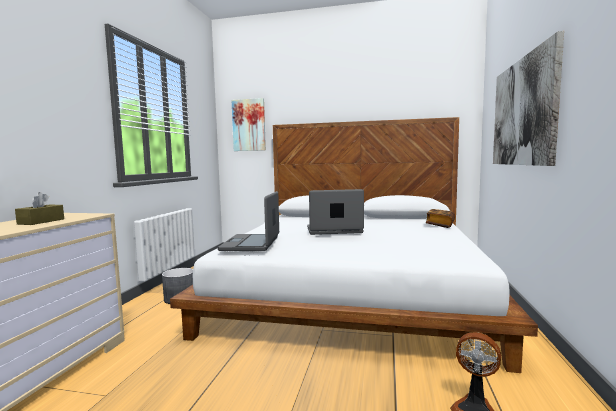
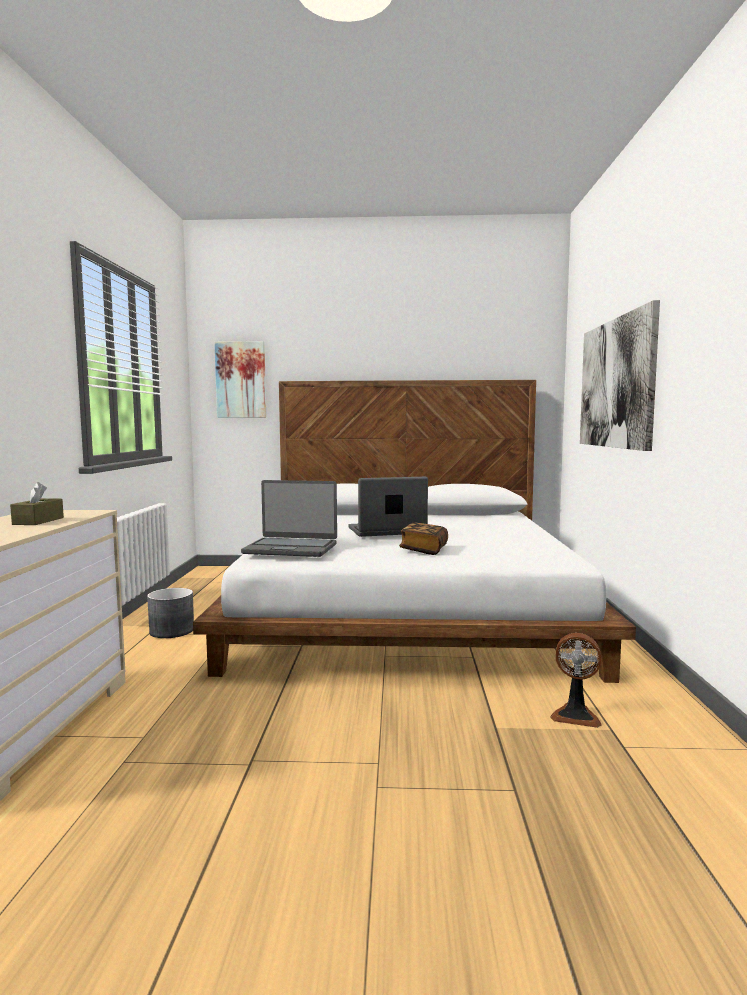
camera: 10 degrees left, 0 degrees up
laptop [218,191,279,251] -> laptop turned 75 degrees counterclockwise [241,480,337,557]
book [426,209,455,228] -> book moved to [399,523,448,555]

